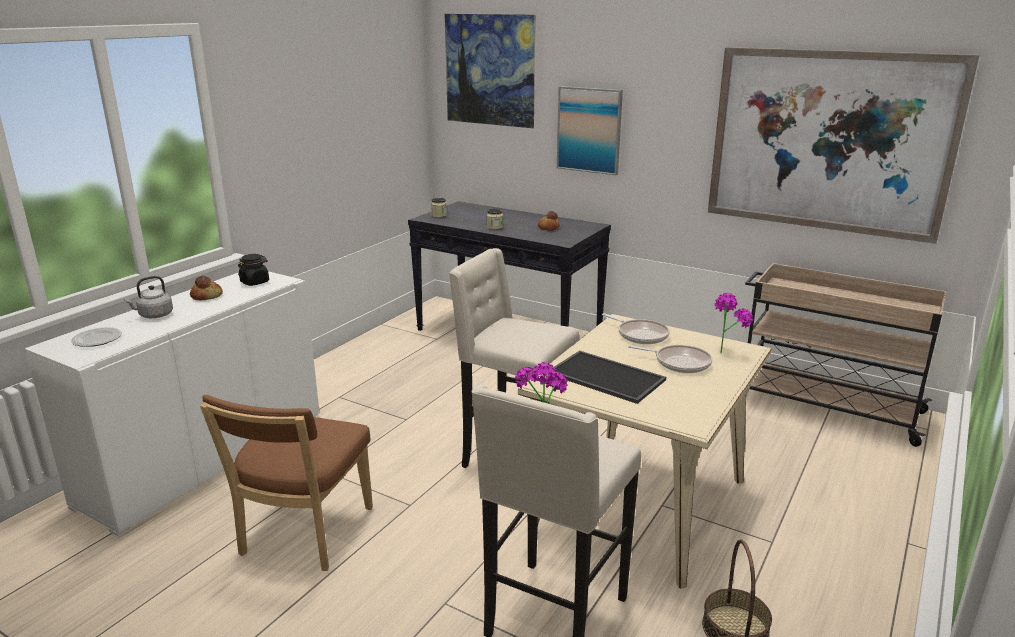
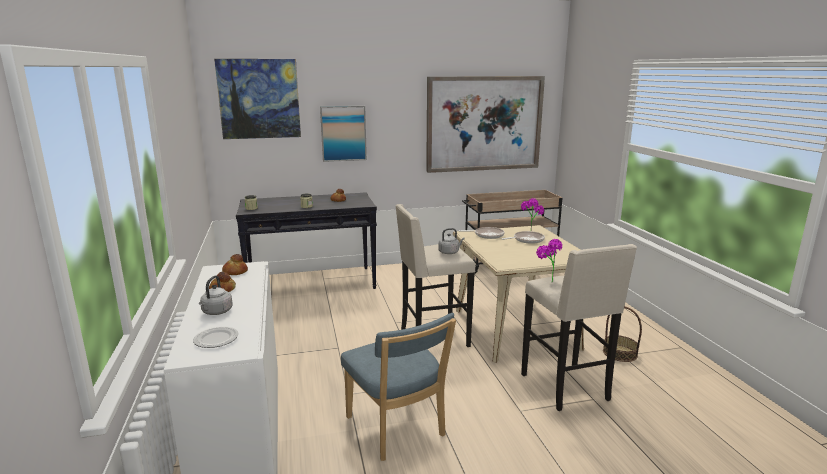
camera: 45 degrees left, 5 degrees down
brown chair [200,395,373,571] -> blue chair [341,313,456,461]
black jar [238,254,269,286] -> bread [222,254,248,275]
tray [554,350,666,404] -> none
none -> grey kettle [438,228,465,254]

